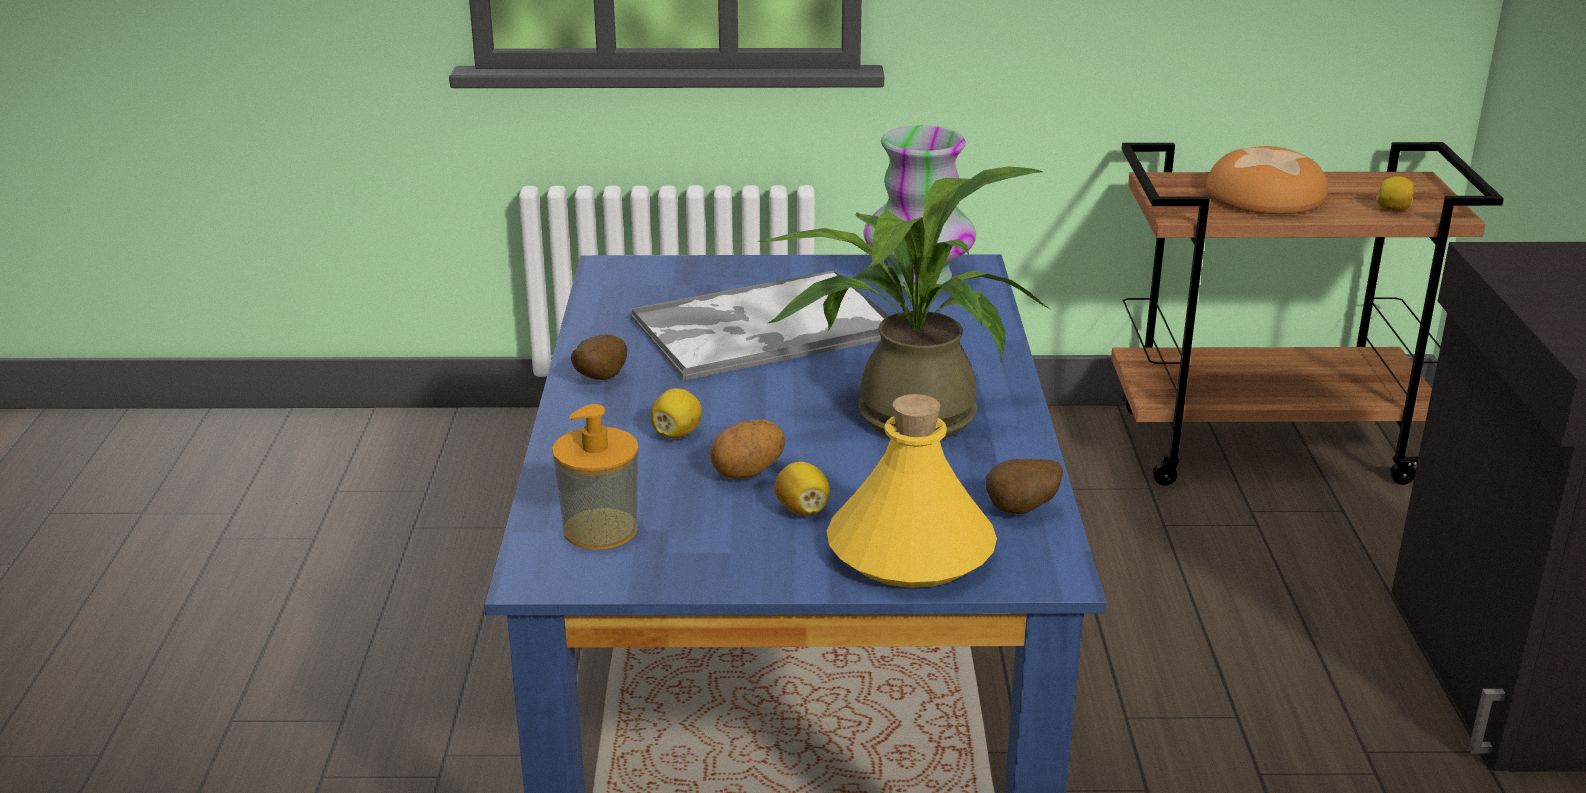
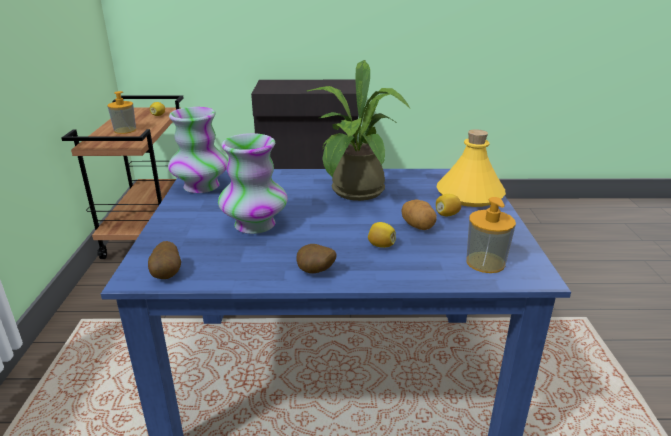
camera: 90 degrees left, 0 degrees up
tray [630,270,890,381] -> vase [218,133,288,234]
potato [986,459,1063,514] -> potato moved to [148,241,181,279]
bread [1206,146,1328,214] -> soap dispenser [107,91,136,134]

